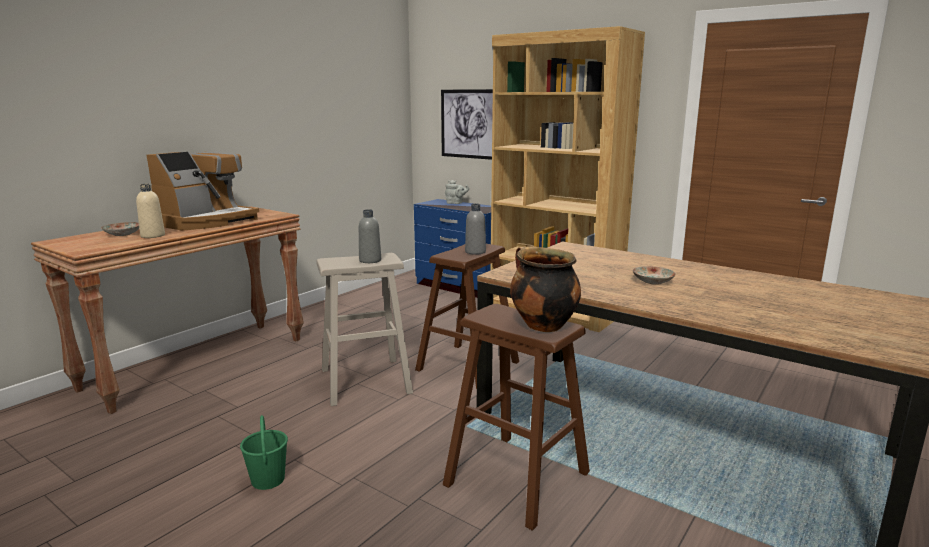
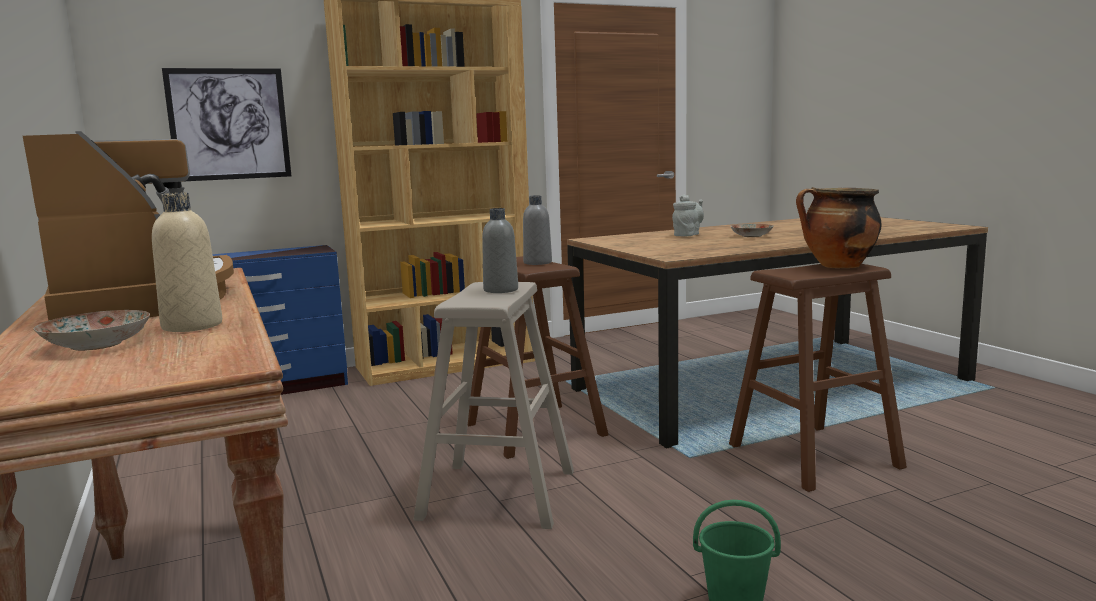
camera: 60 degrees left, 5 degrees down
grey teapot [445,180,469,204] -> grey teapot moved to [672,194,704,236]

